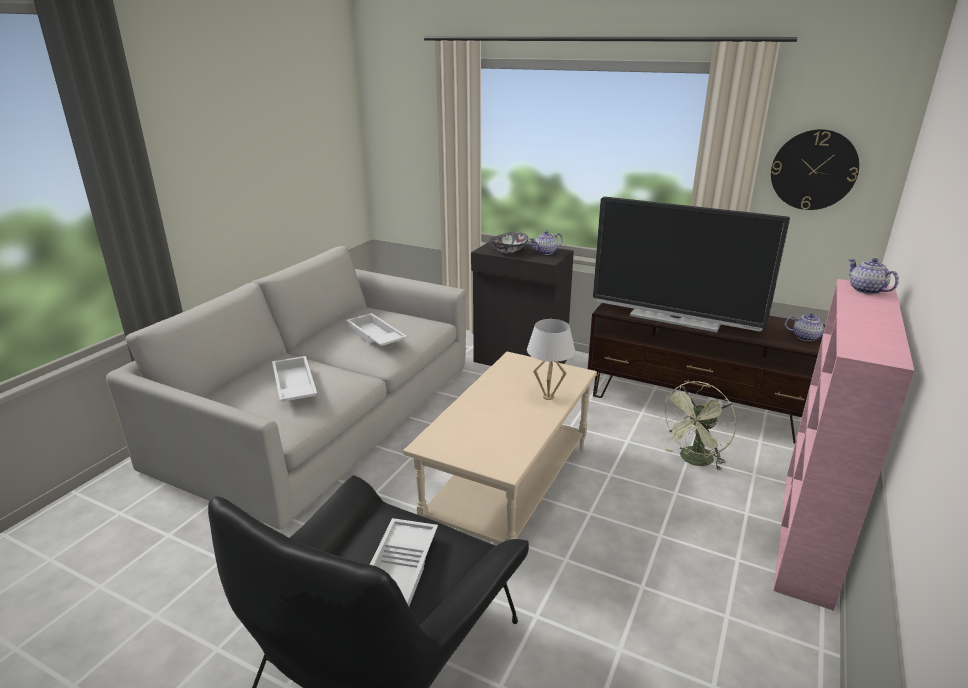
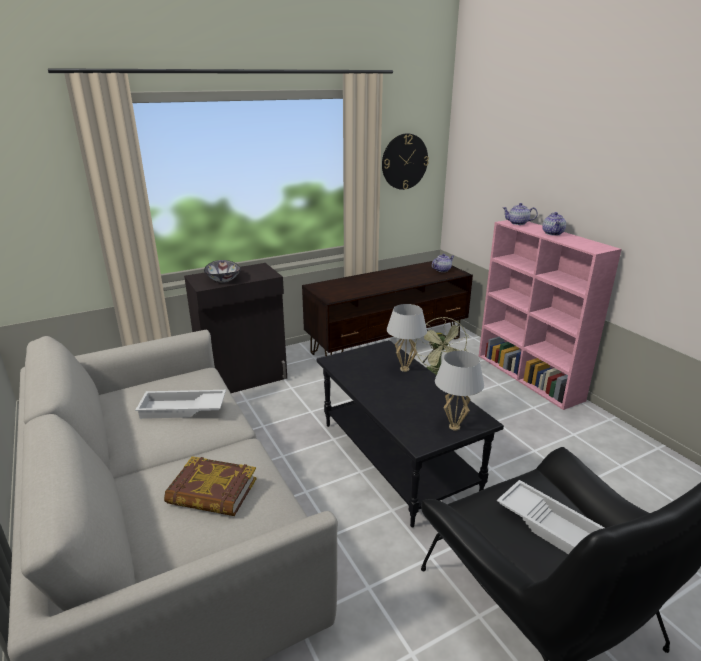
camera: 55 degrees left, 0 degrees up
white tray [272,356,317,402] -> book [164,456,257,516]
beige coffee table [403,352,597,544] -> black coffee table [317,340,504,527]
teapot [530,231,563,255] -> teapot moved to [542,212,566,236]
television [593,197,790,332] -> none
none -> white table lamp [435,351,484,431]

